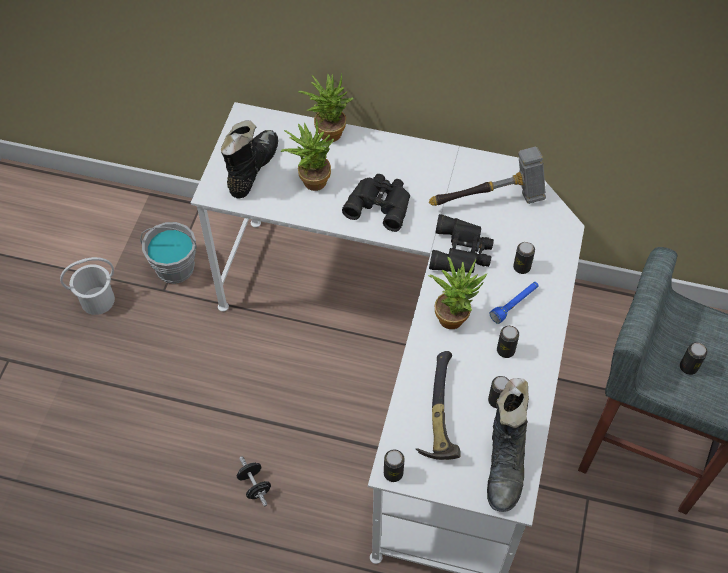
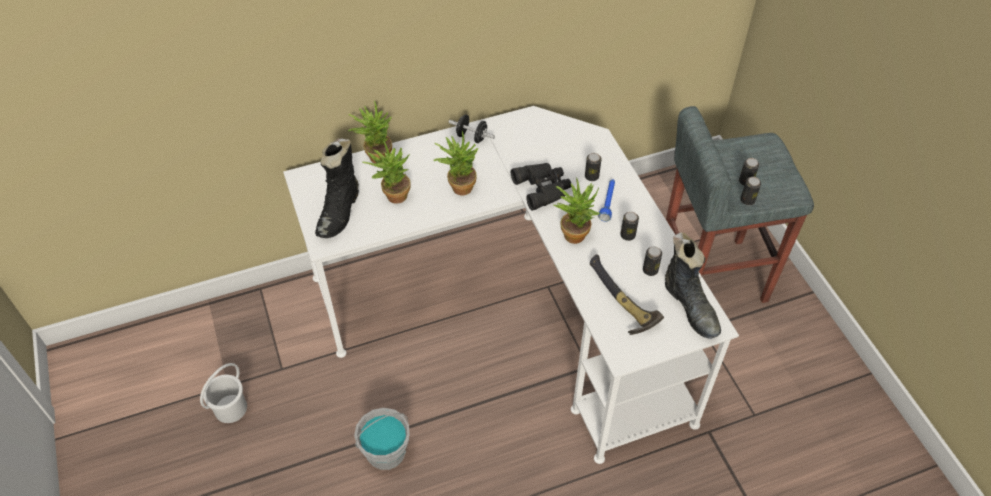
camera: 35 degrees left, 5 degrees down
grey bucket [140,222,197,284] -> grey bucket moved to [354,408,410,470]
black boot [221,120,278,198] -> black boot turned 150 degrees counterclockwise [315,138,359,238]
black dumbbell [237,456,271,506] -> black dumbbell moved to [449,115,495,143]
black binoculars [342,174,410,232] -> potted plant [433,130,478,196]
can [384,450,405,482] -> can moved to [740,177,761,205]
hammer [429,147,546,206] -> none

